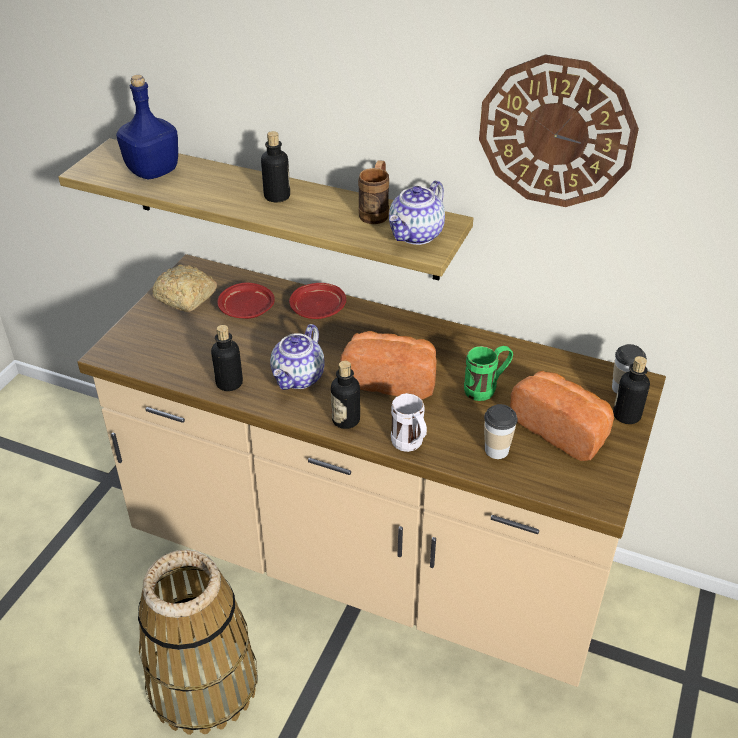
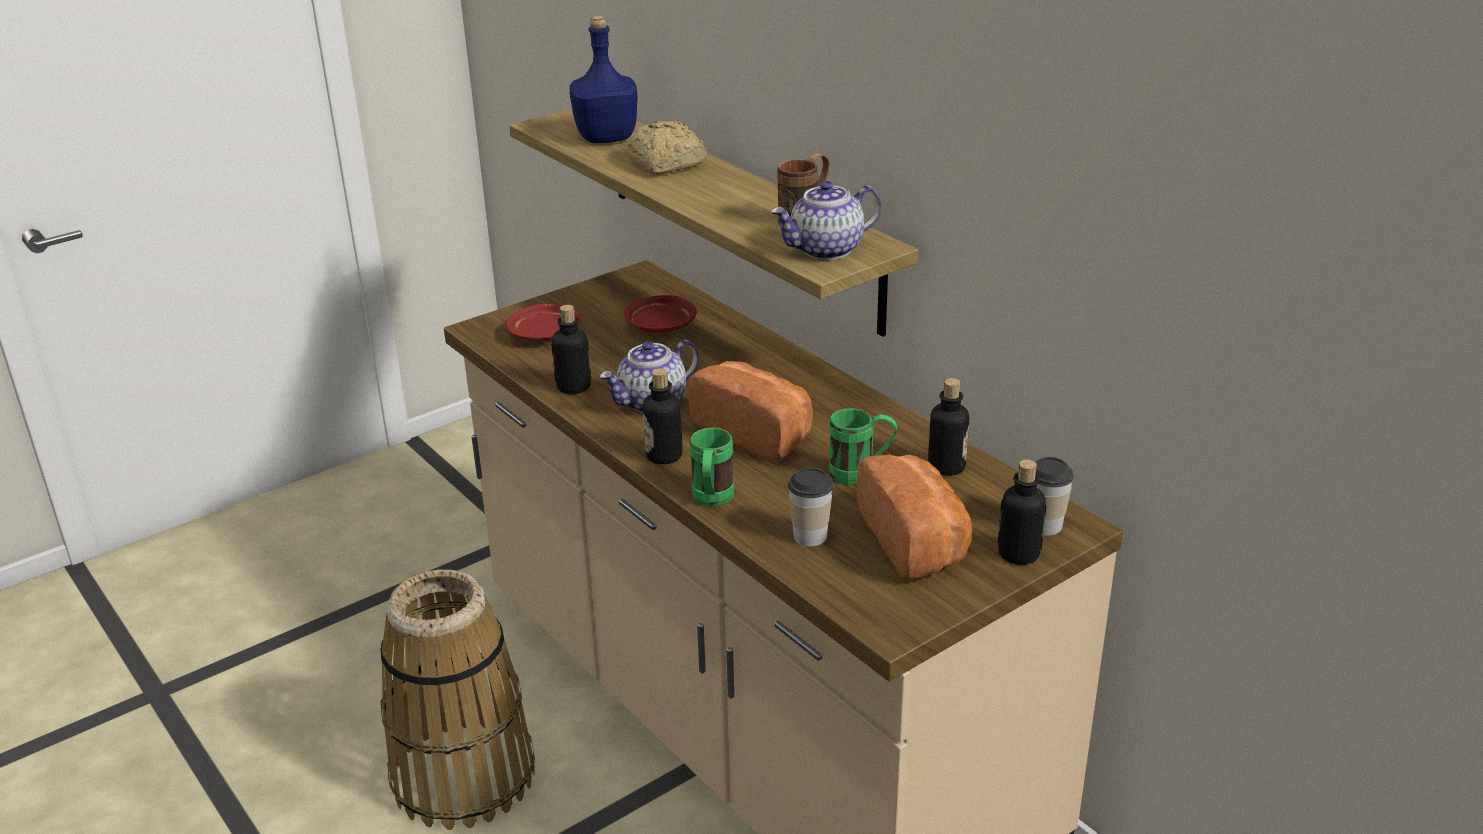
camera: 30 degrees right, 10 degrees down
bread [152,264,217,312] -> bread moved to [627,121,707,175]
bottle [261,131,290,202] -> bottle moved to [928,378,969,476]
red plate [289,283,346,319] -> red plate moved to [506,304,581,341]
white mug [391,393,427,452] -> green mug [690,428,734,506]
wall clock [479,54,639,207] -> none

